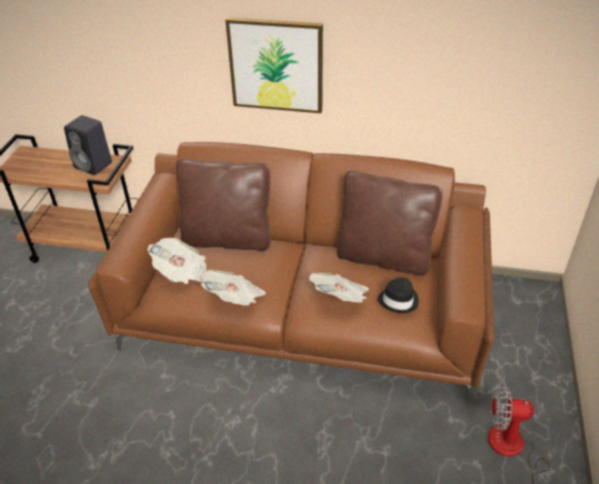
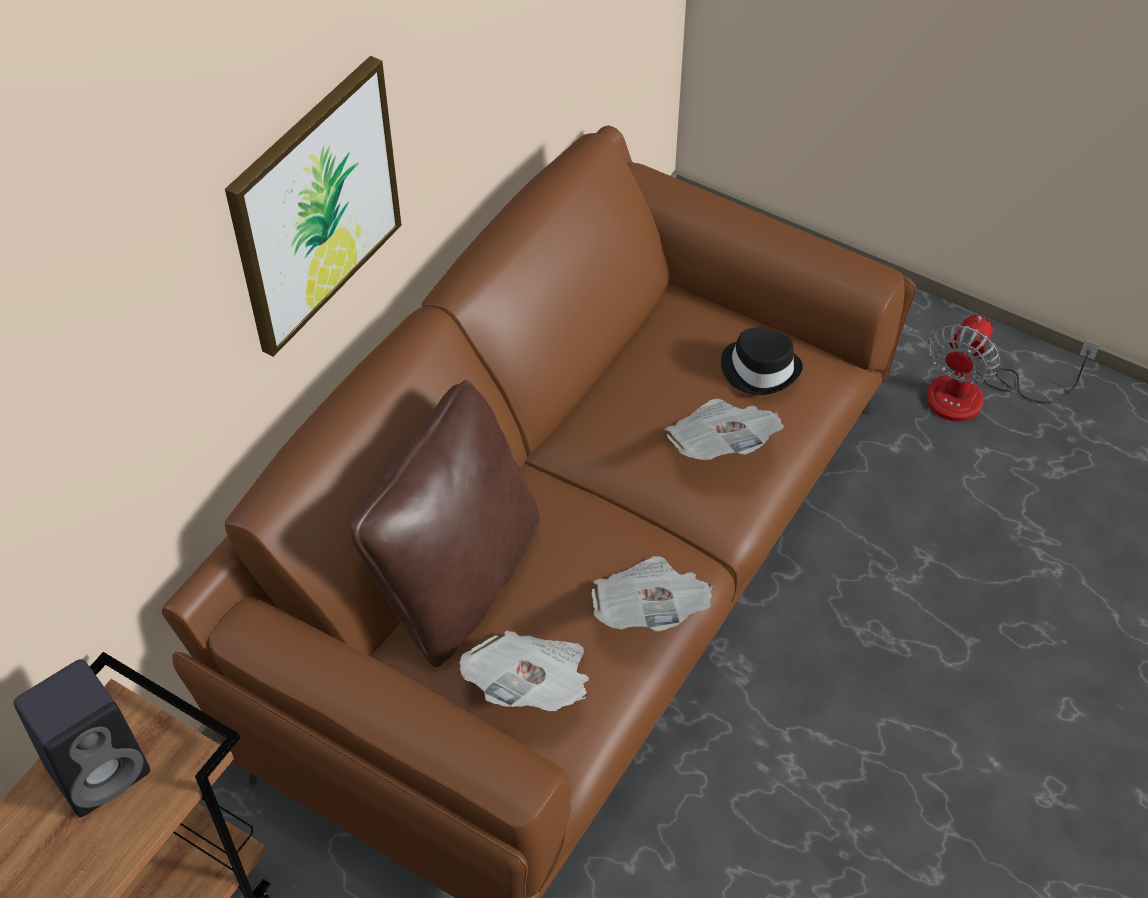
camera: 70 degrees left, 10 degrees up
brown pillow [337,170,443,276] -> none

